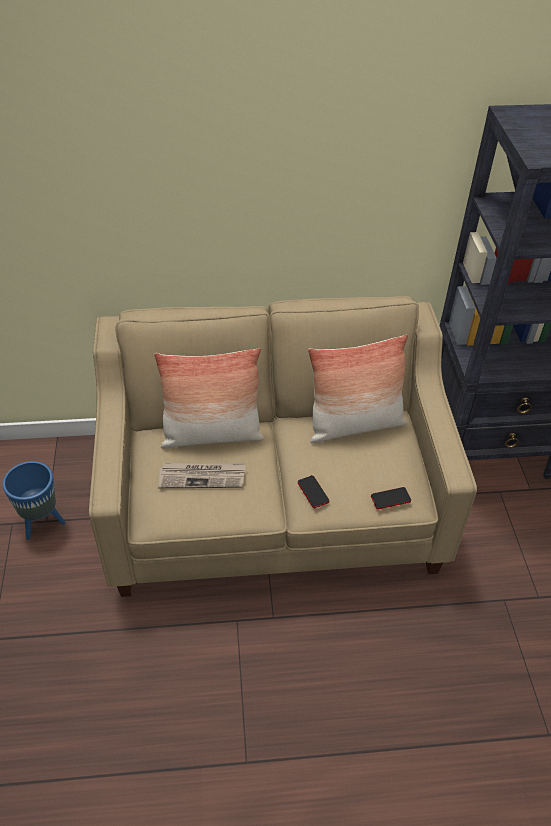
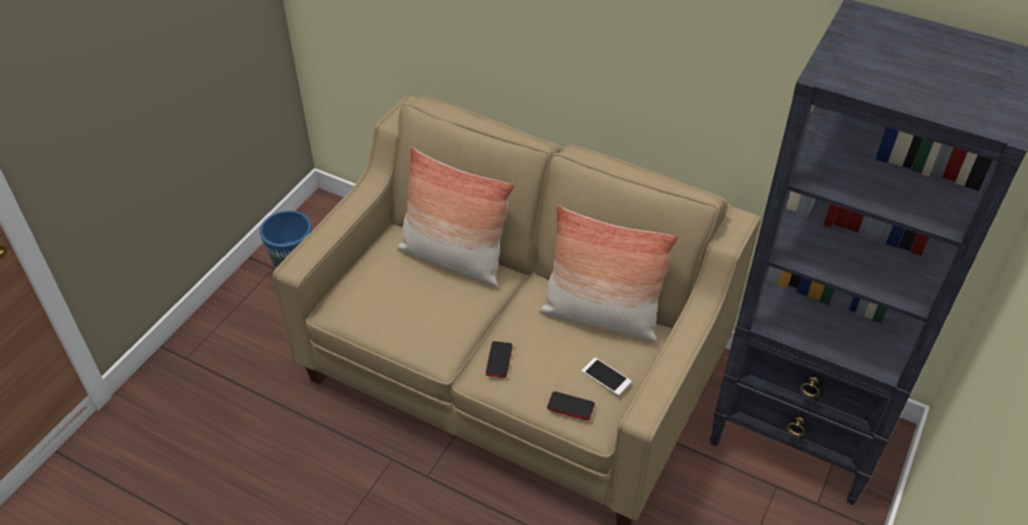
camera: 35 degrees right, 0 degrees up
newspaper [158,463,246,488] -> none
none -> phone [582,358,632,396]

